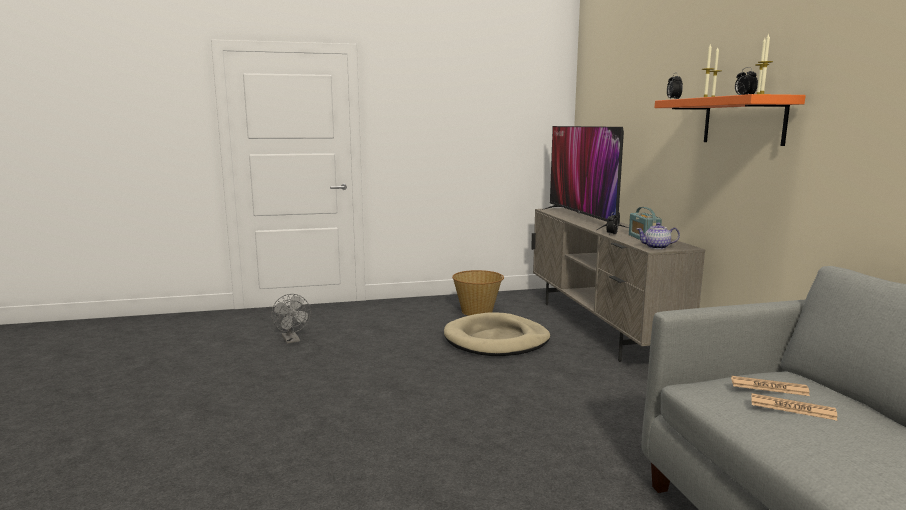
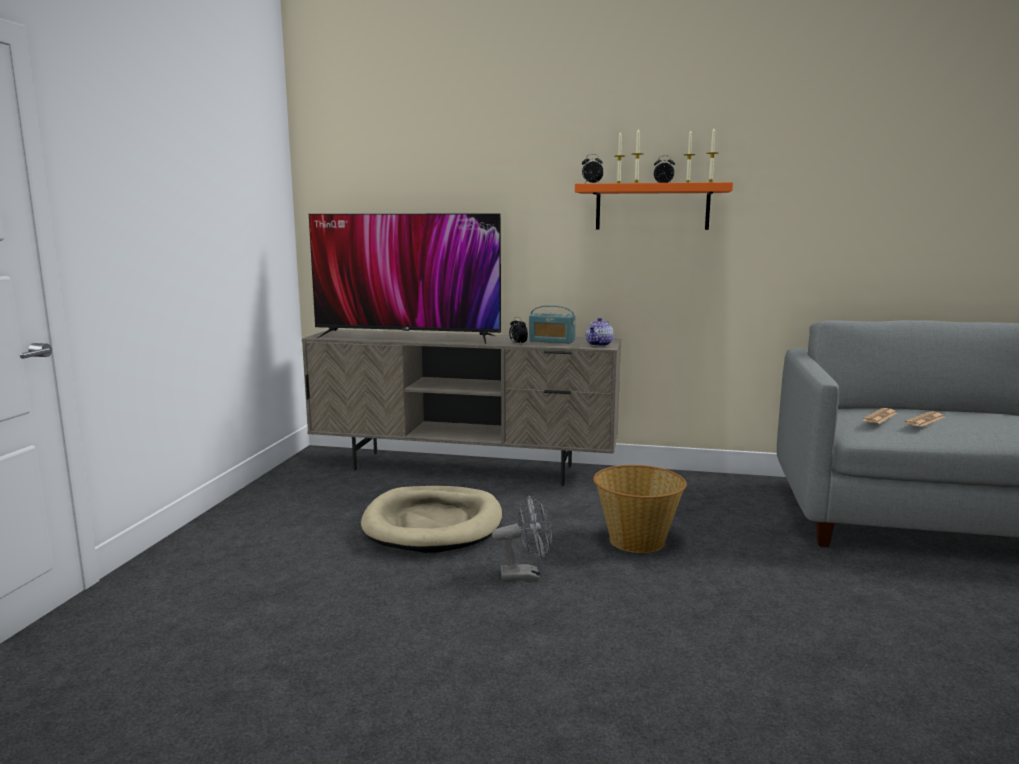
camera: 65 degrees left, 0 degrees up
grey fan [271,294,311,344] -> grey fan moved to [492,495,552,581]
basket [452,270,504,316] -> basket moved to [593,465,687,553]

